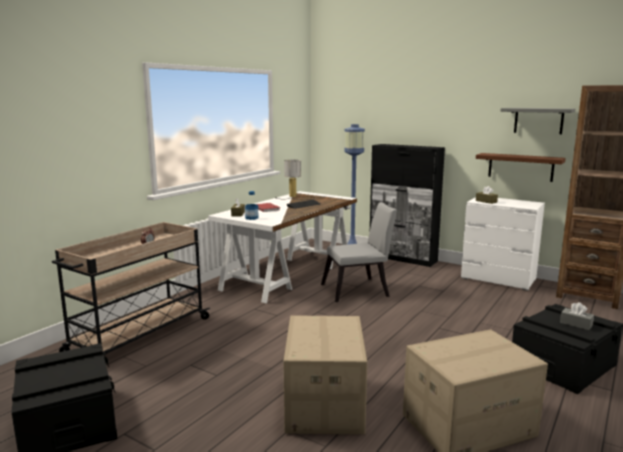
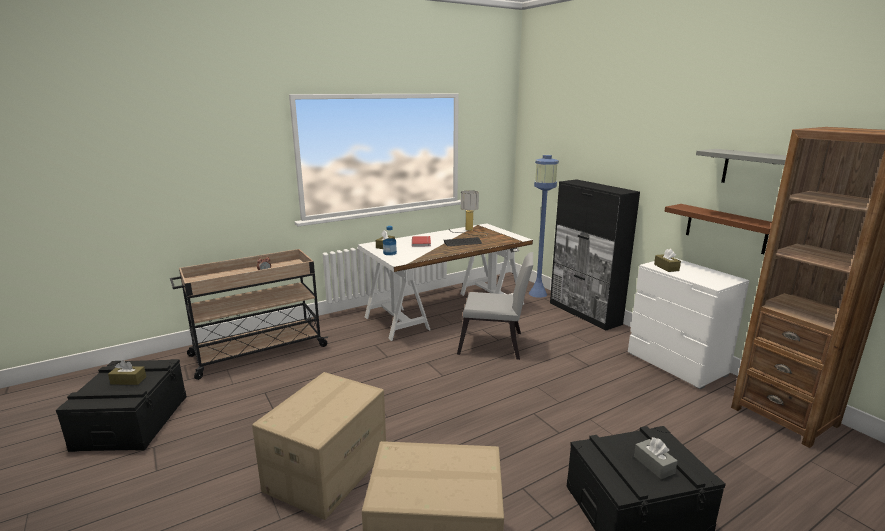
camera: 25 degrees right, 5 degrees up
none -> brown tissue box [108,360,146,385]

